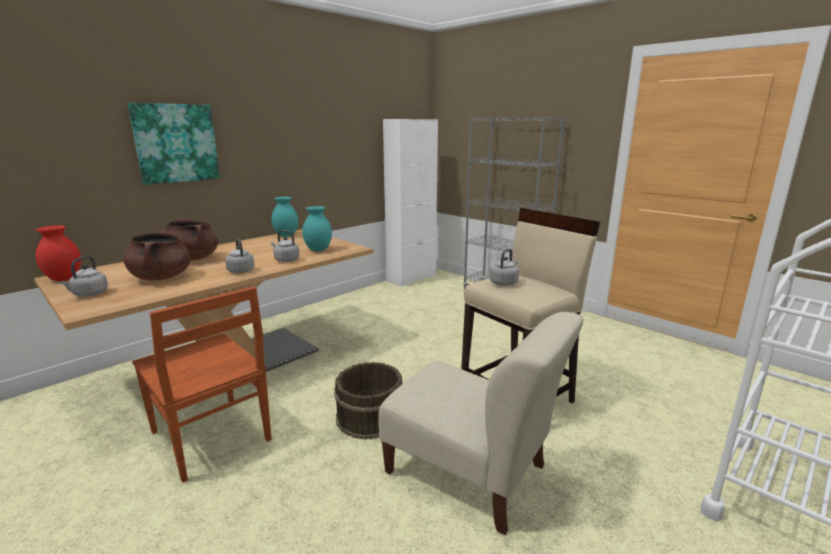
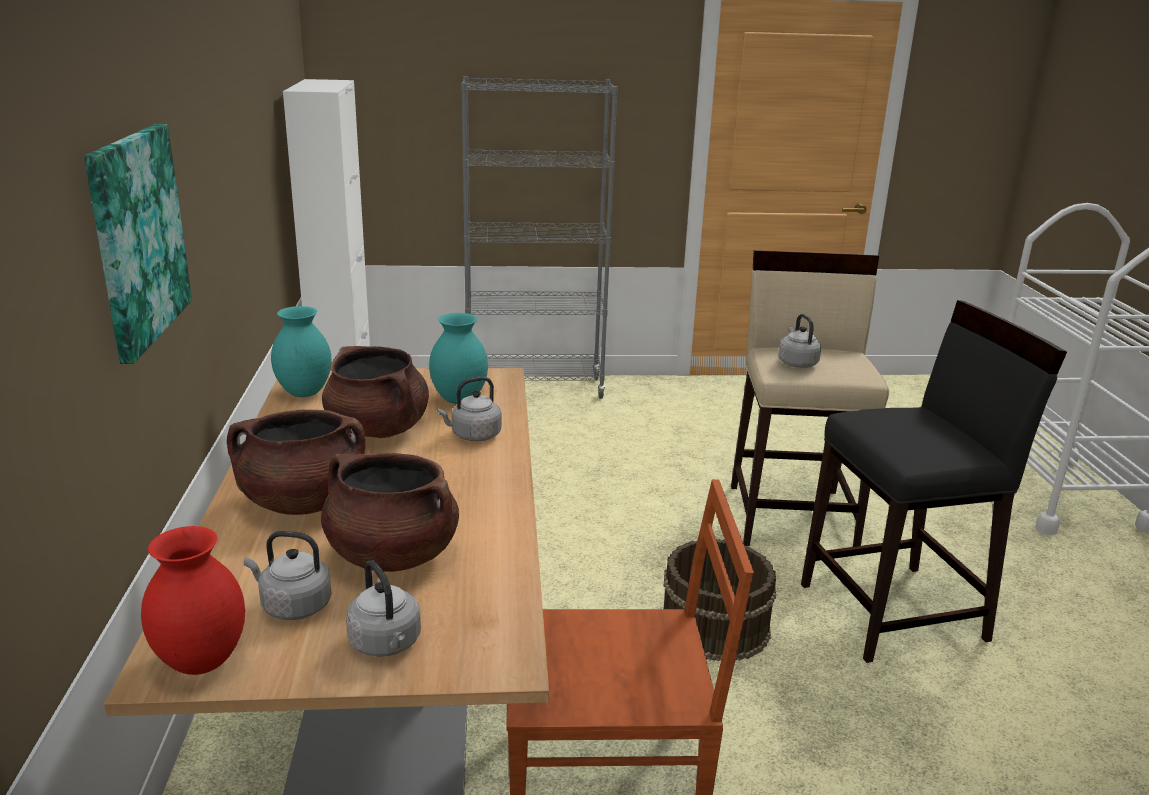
camera: 50 degrees left, 5 degrees up
grey kettle [225,238,254,273] -> grey kettle moved to [244,531,332,620]
beige chair [378,312,584,535] -> black stool [801,300,1067,663]
none -> brown cooking pot [322,346,429,438]

